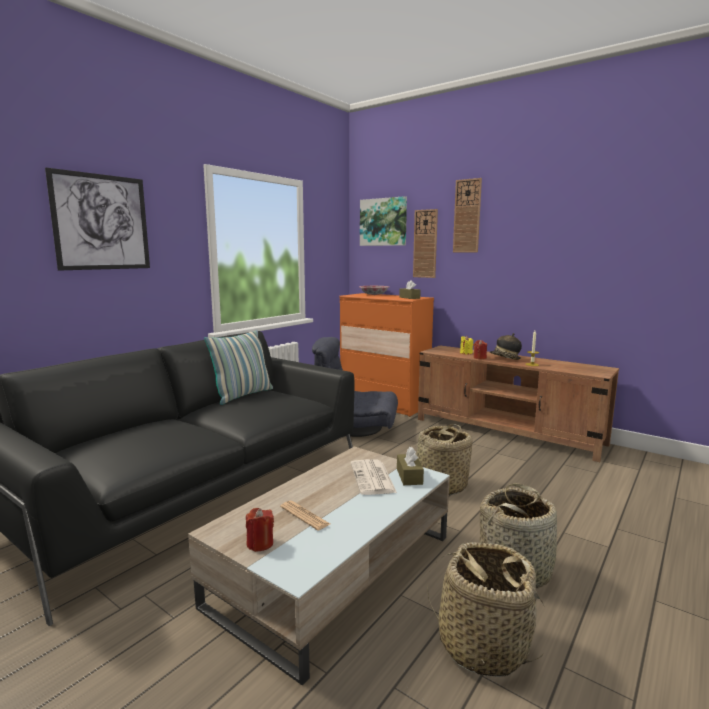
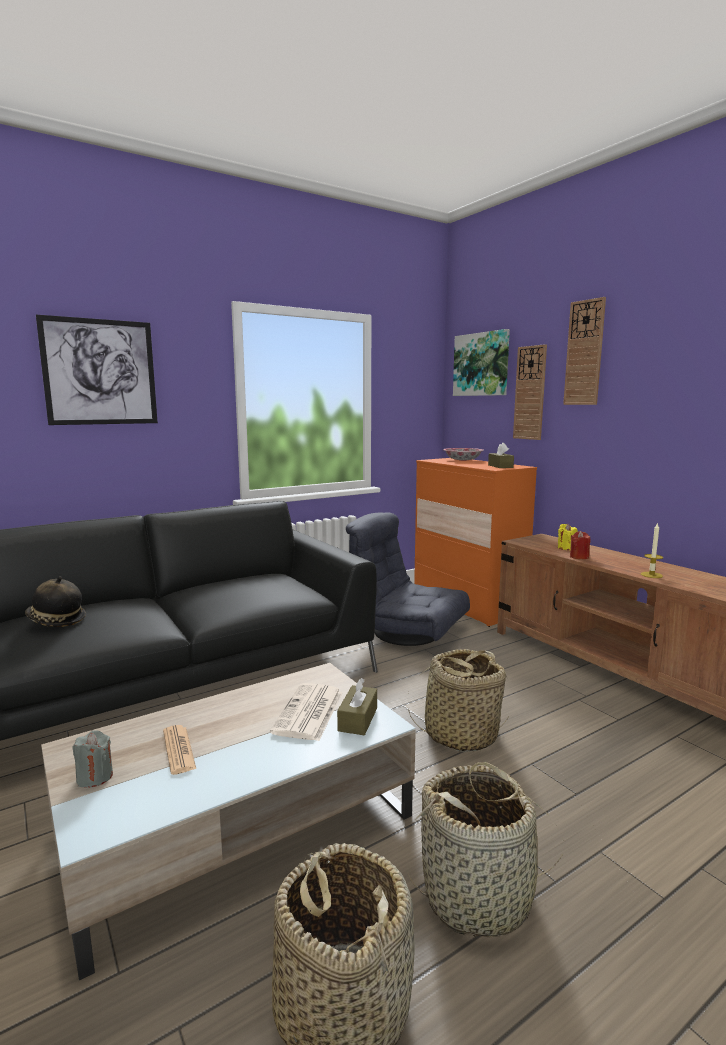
camera: 20 degrees right, 0 degrees up
pillow [204,330,273,405] -> none
red candle [246,508,274,552] -> grey candle [72,730,113,788]
hat [490,333,522,360] -> hat moved to [25,576,86,627]

